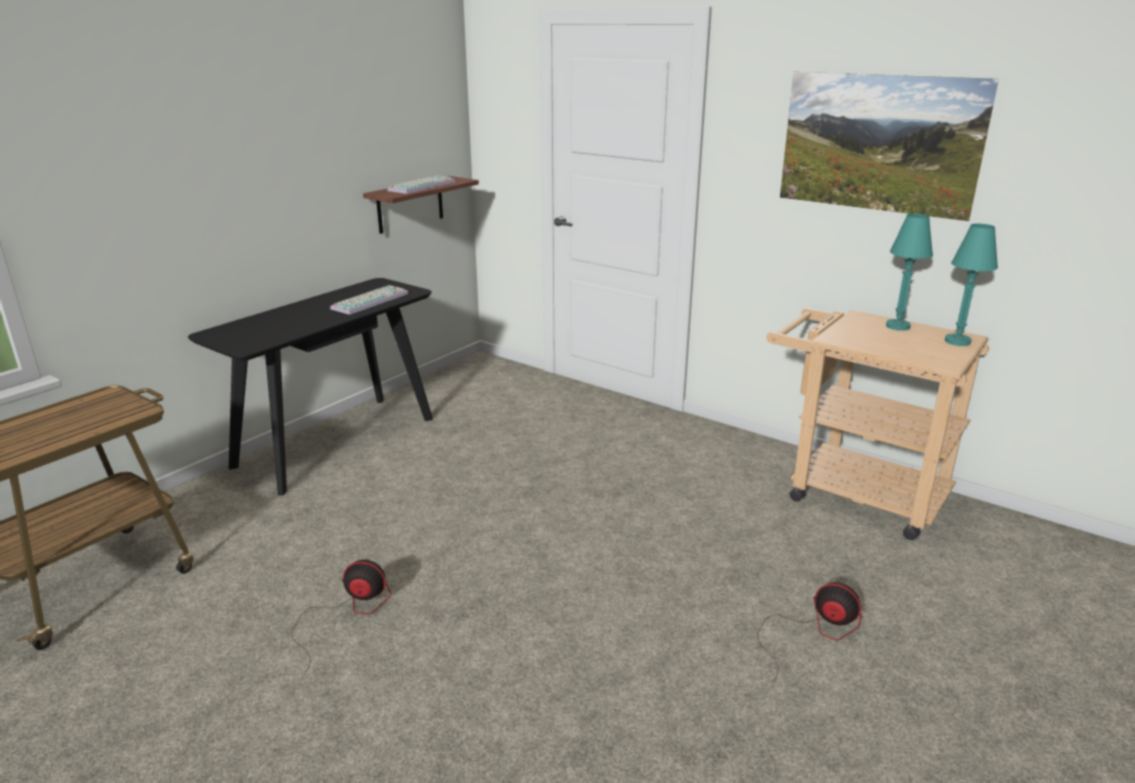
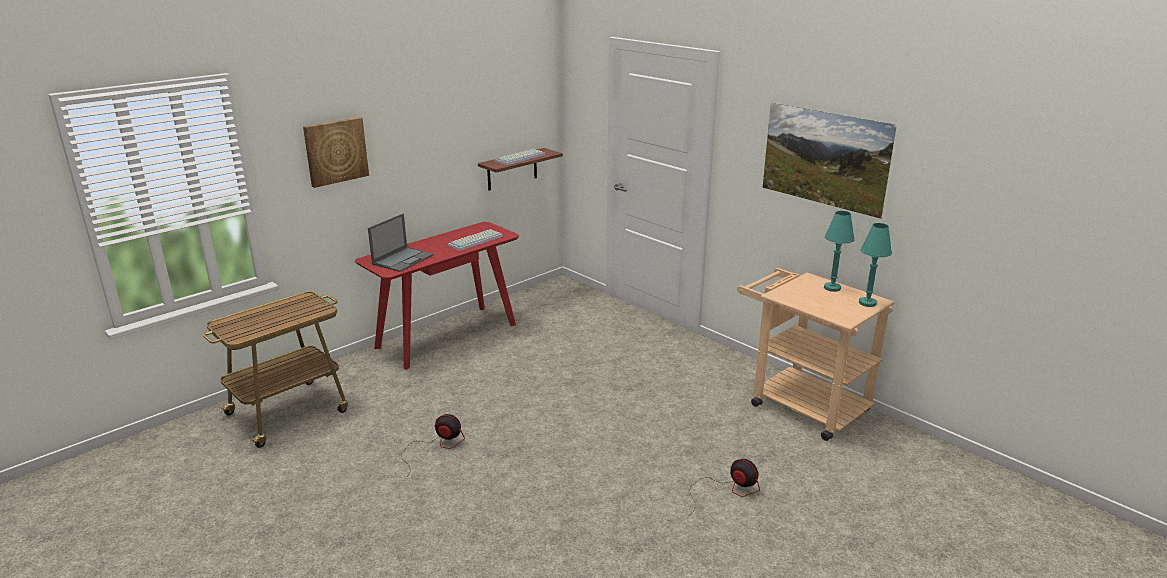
camera: 10 degrees right, 0 degrees up
black console table [188,278,433,496] -> red console table [355,222,519,370]
none -> picture [303,117,369,188]
none -> laptop [368,214,434,272]

